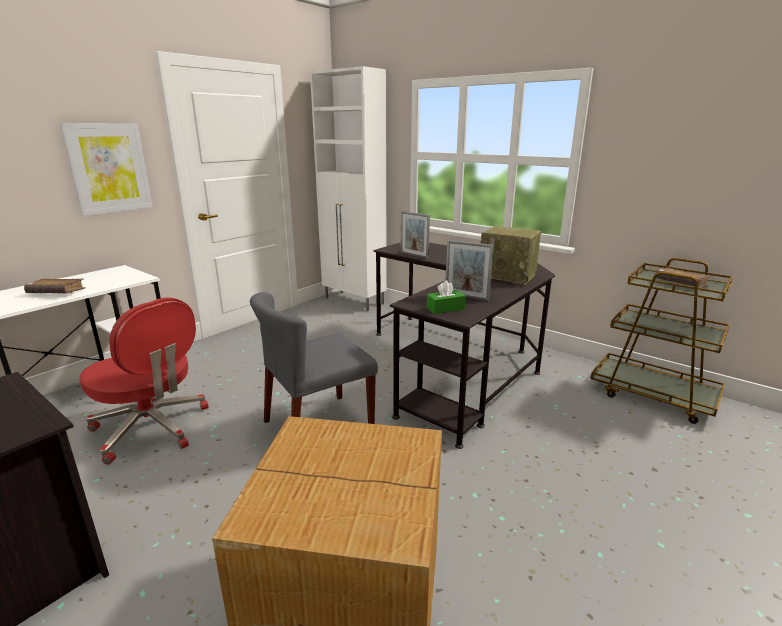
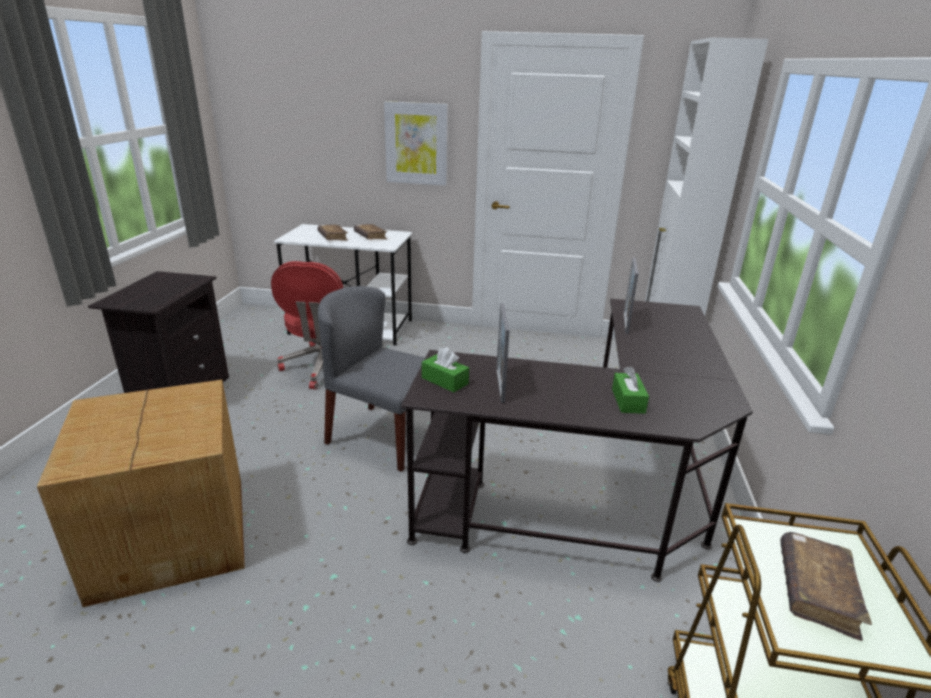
camera: 60 degrees right, 5 degrees up
radio [481,226,541,285] -> green tissue box [612,366,649,414]
none -> brown book [354,224,387,240]

